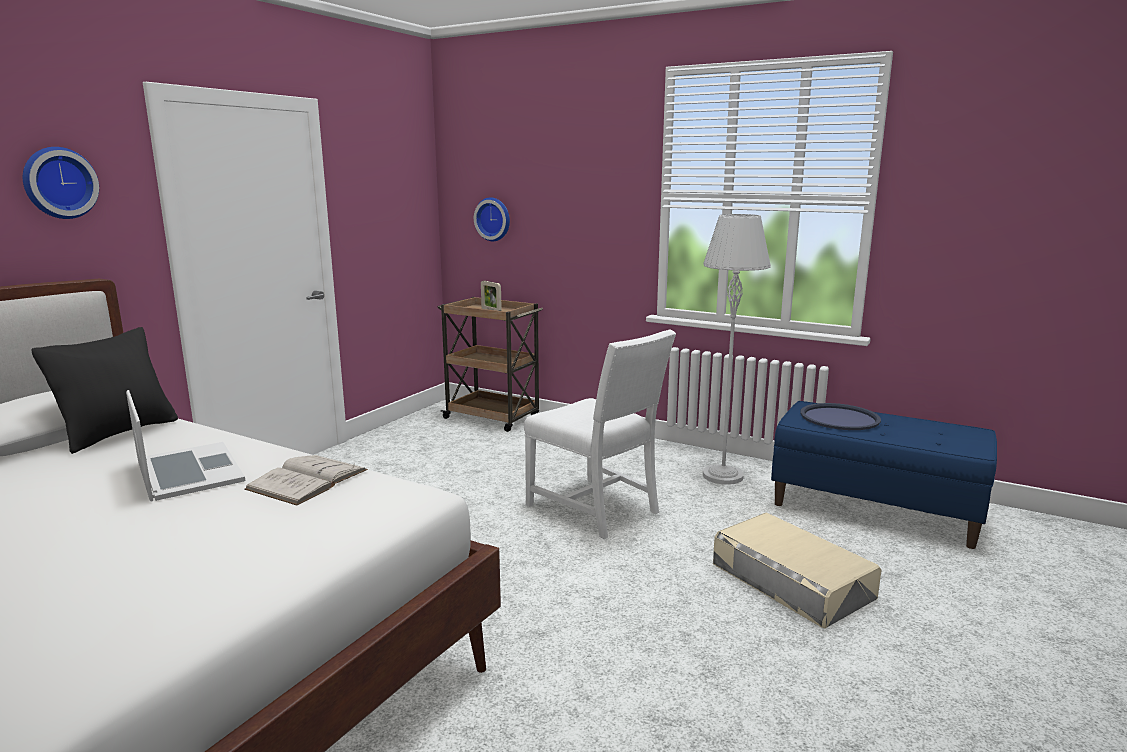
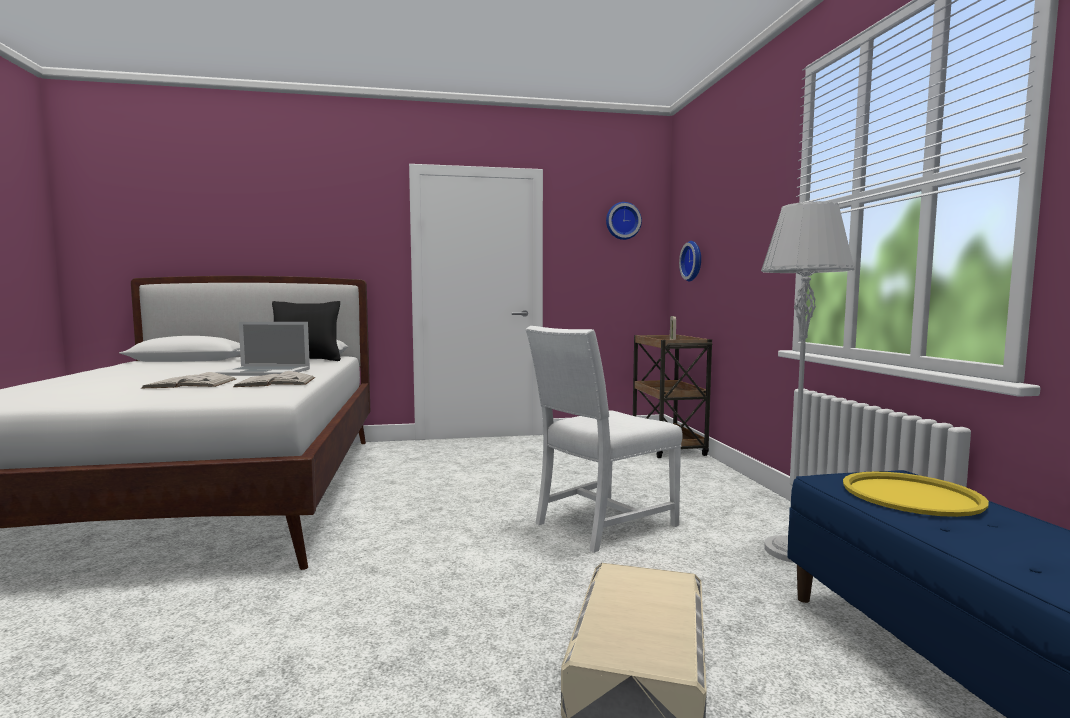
camera: 50 degrees right, 10 degrees down
wall clock [23,147,99,219] -> wall clock moved to [606,202,642,240]
laptop [126,390,245,501] -> laptop turned 75 degrees clockwise [214,322,310,376]
white chair [524,329,676,539] -> white chair turned 45 degrees clockwise [526,326,683,553]
blue tray [801,403,881,430] -> yellow tray [843,472,989,517]
none -> white book [142,372,236,388]

